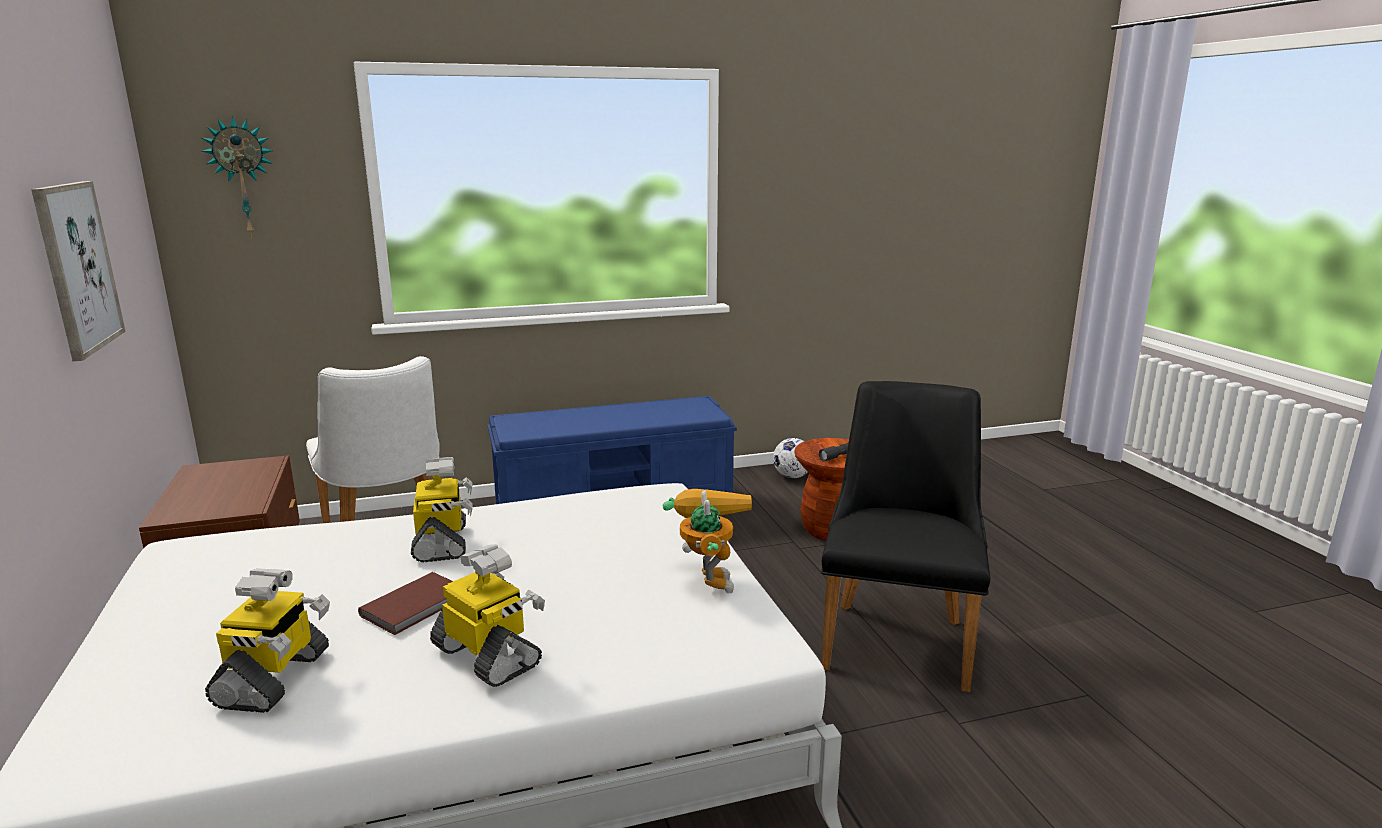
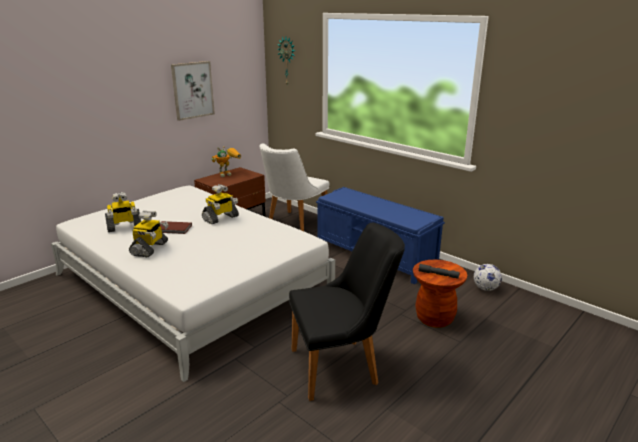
camera: 60 degrees right, 5 degrees up
toy robot [663,489,752,593] -> toy robot moved to [211,146,241,177]

